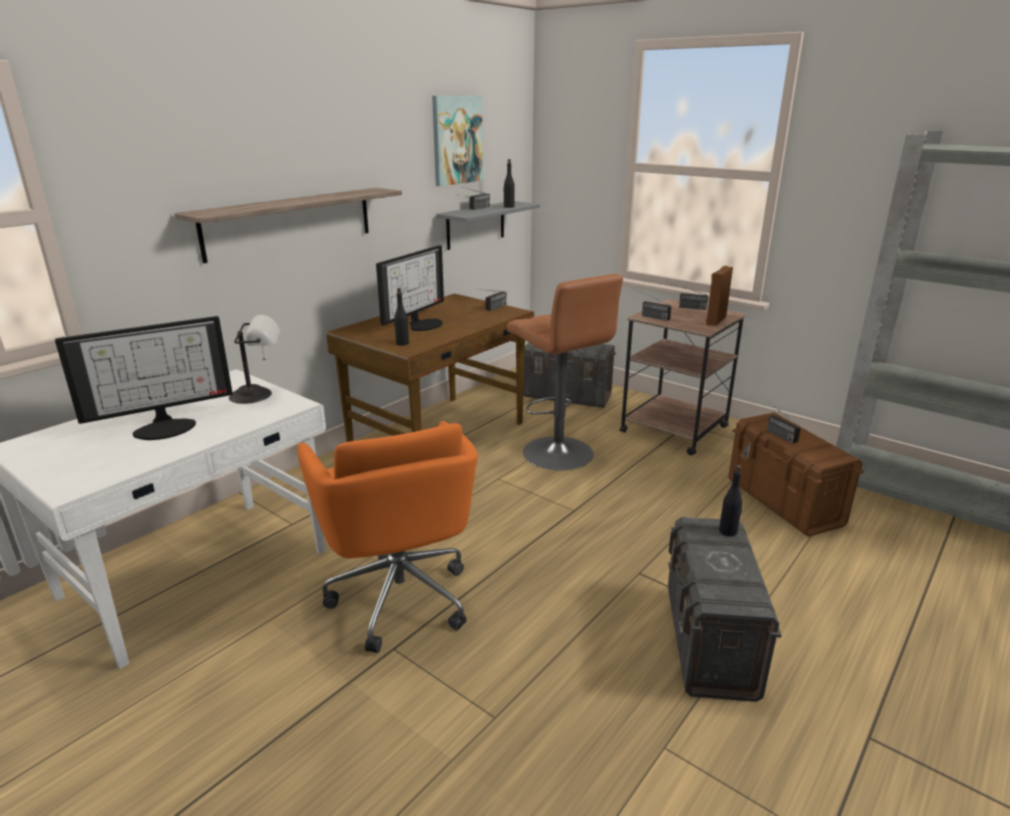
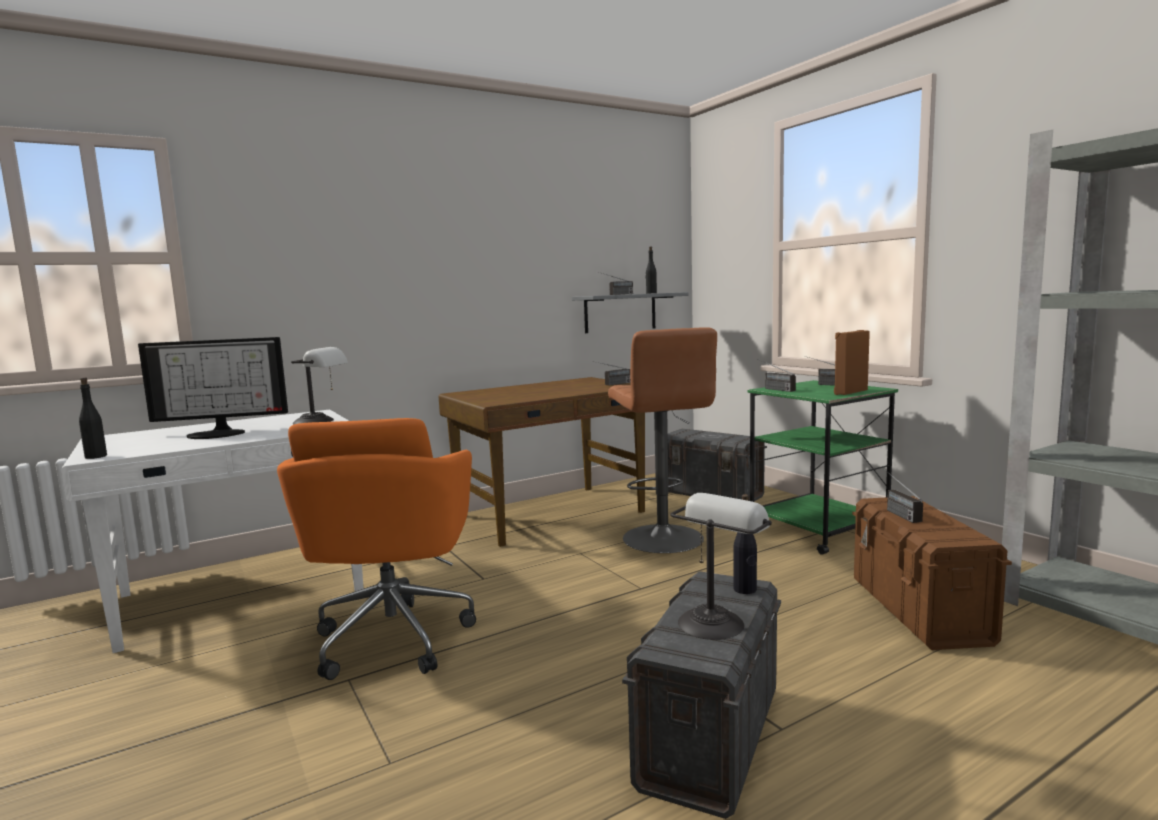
camera: 20 degrees right, 15 degrees down
shelf [174,188,402,263] -> none
monitor [376,245,444,331] -> none
black bottle [394,288,409,346] -> black bottle moved to [79,377,107,459]
picture [432,96,483,186] -> none
brown cart [620,299,747,455] -> green cart [747,380,898,555]
none -> table lamp [670,493,772,640]

